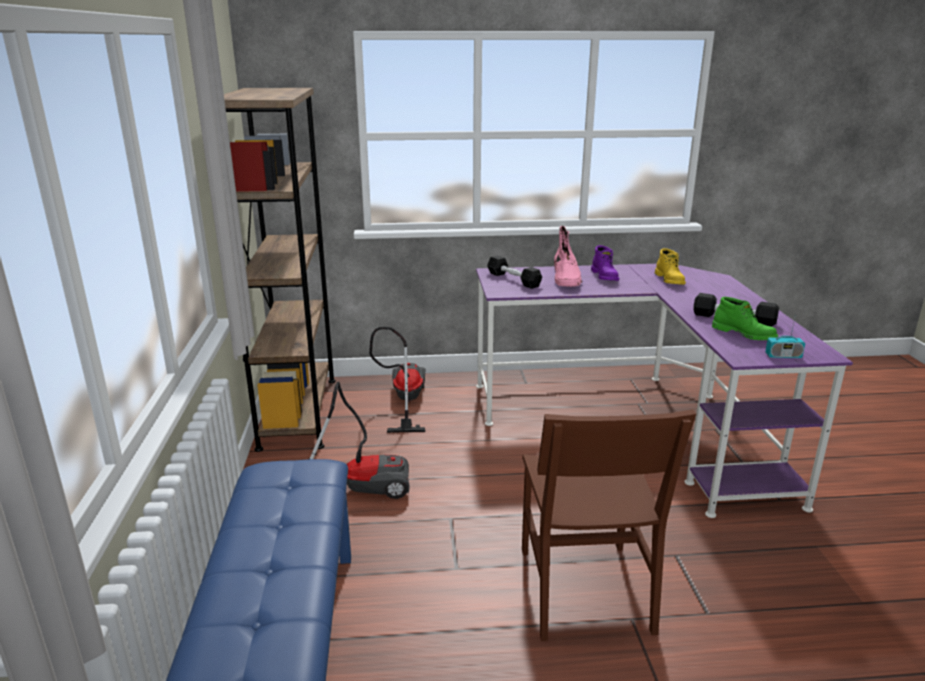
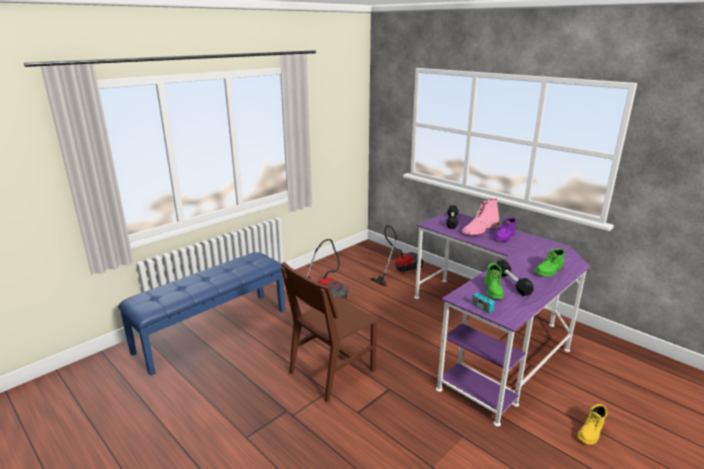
camera: 50 degrees right, 0 degrees up
brown bookcase [224,88,336,452] -> none
yellow boot [655,248,686,285] -> yellow boot moved to [577,404,608,445]
none -> green boot [534,248,565,277]

